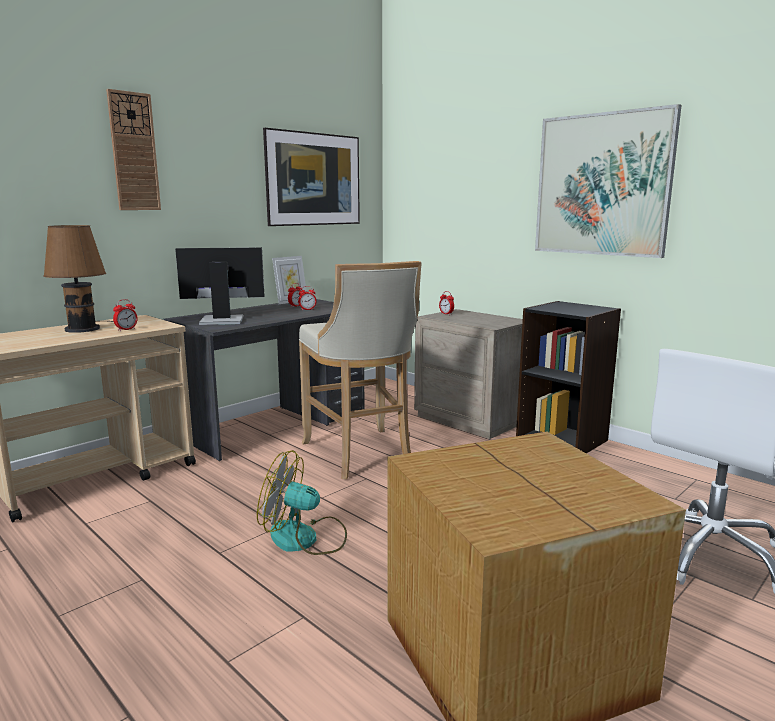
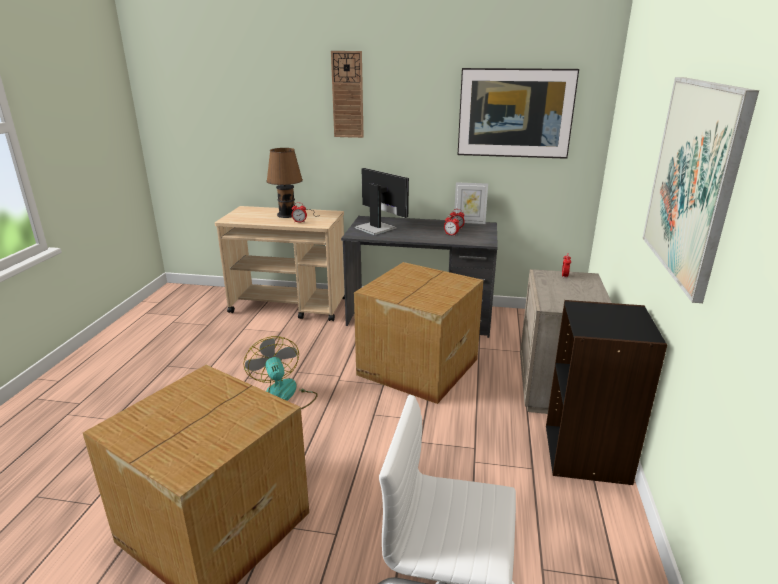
camera: 55 degrees right, 10 degrees up
beige stool [299,261,422,479] -> cardboard box [354,262,483,404]

